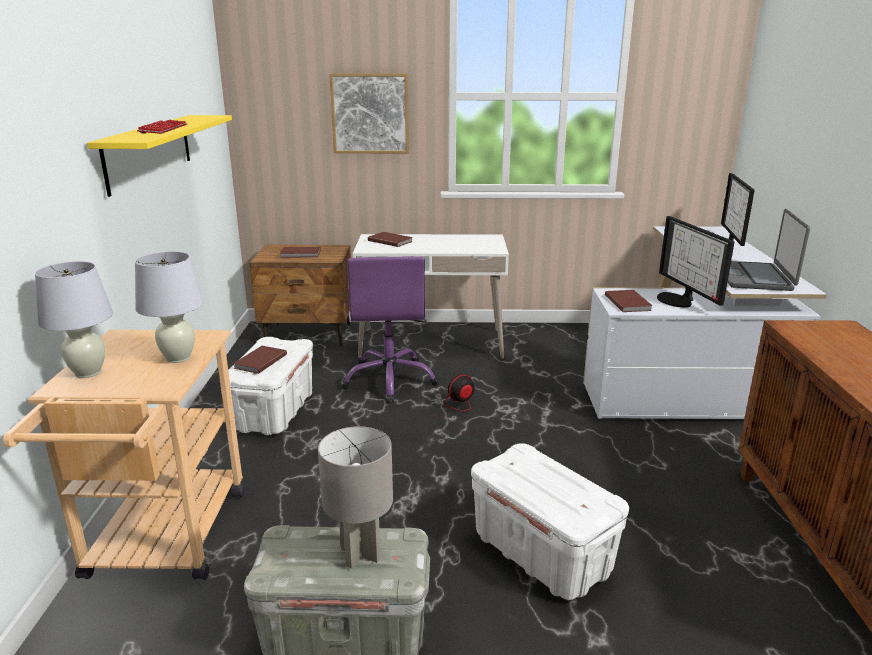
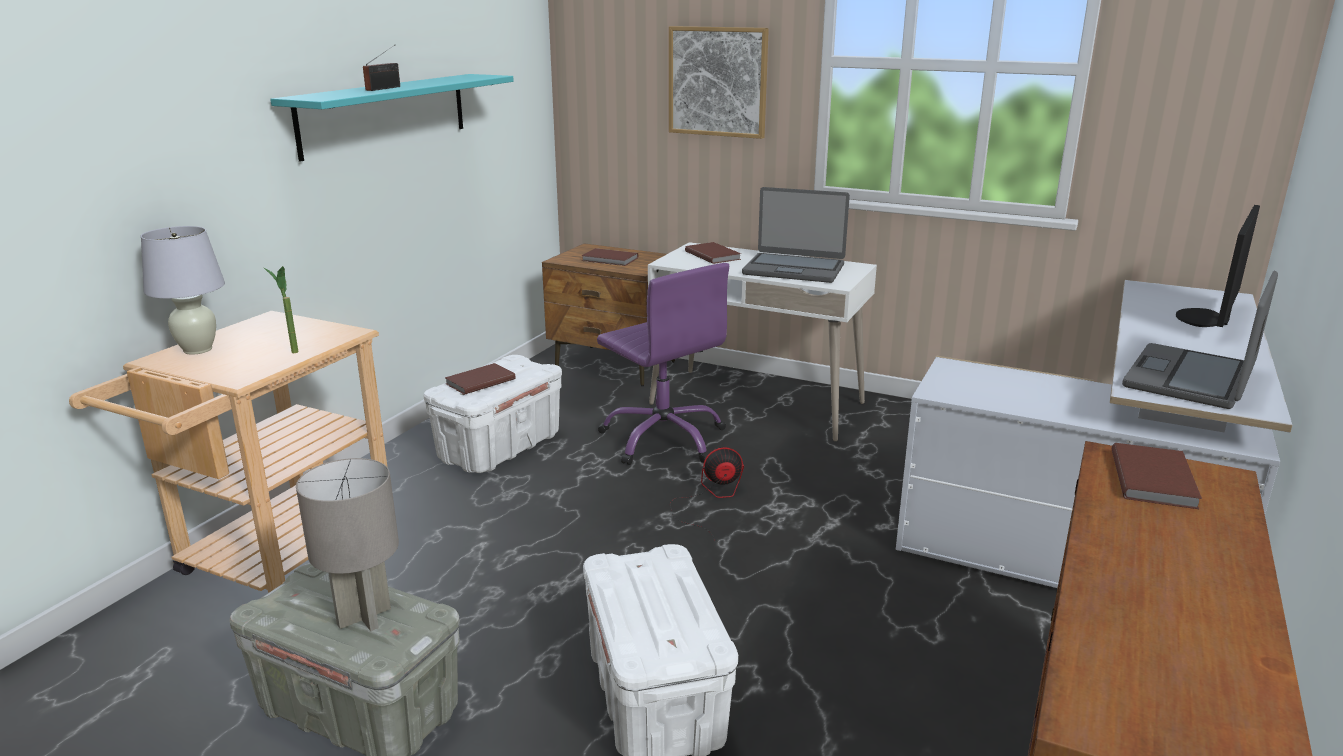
camera: 25 degrees right, 0 degrees up
yellow shelf [87,115,232,197] -> turquoise shelf [270,74,514,162]
white table lamp [135,251,204,363] -> potted plant [263,266,298,353]
keyboard [137,120,187,134] -> radio [363,45,400,91]
purple office chair [340,256,439,403] -> purple office chair turned 60 degrees counterclockwise [597,263,729,465]
brown book [605,290,652,312] -> brown book moved to [1112,443,1202,509]
monitor [657,216,734,308] -> none
none -> laptop [742,187,850,283]

